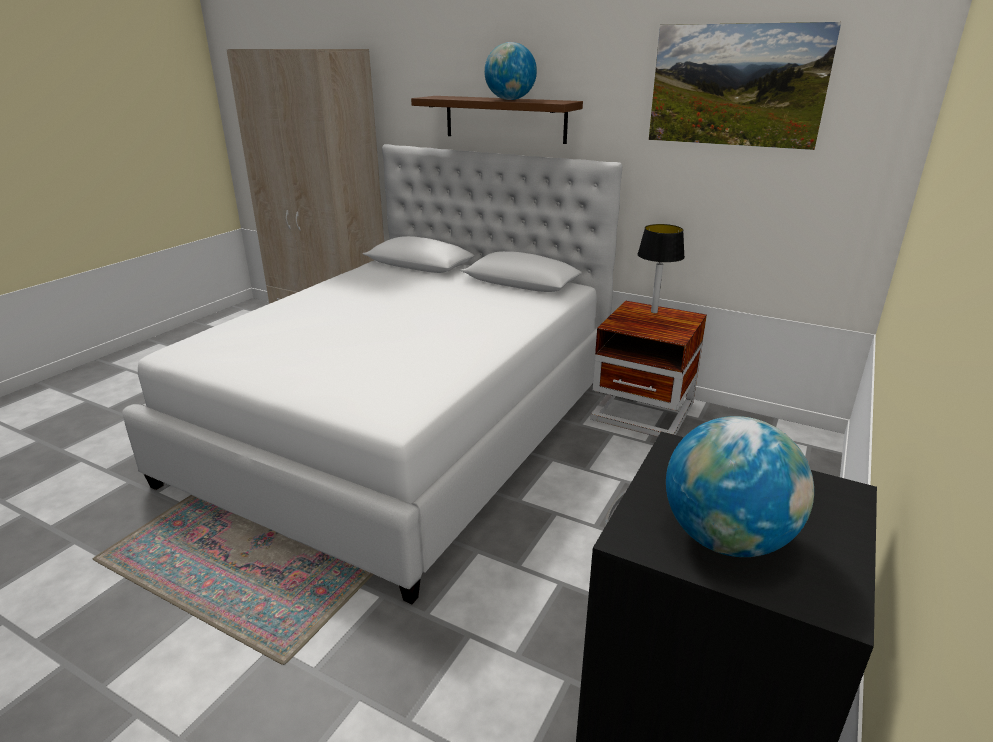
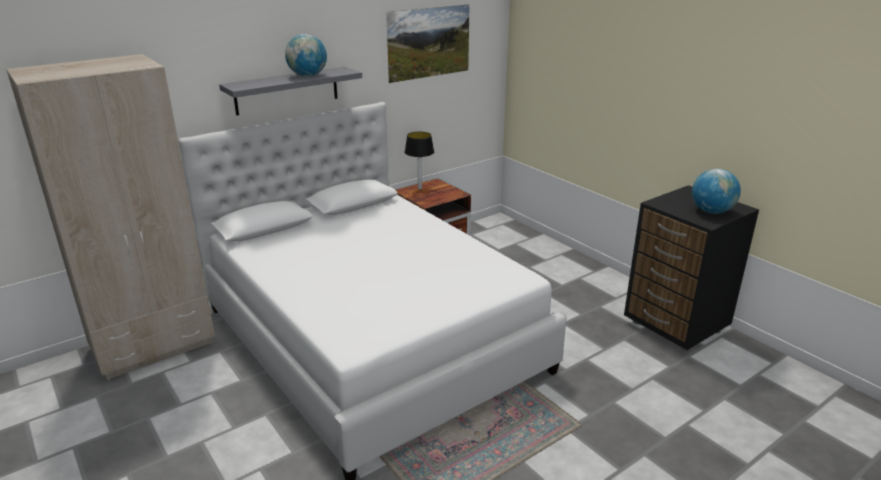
camera: 65 degrees left, 0 degrees up
brown shelf [411,96,583,144] -> grey shelf [219,67,362,115]

